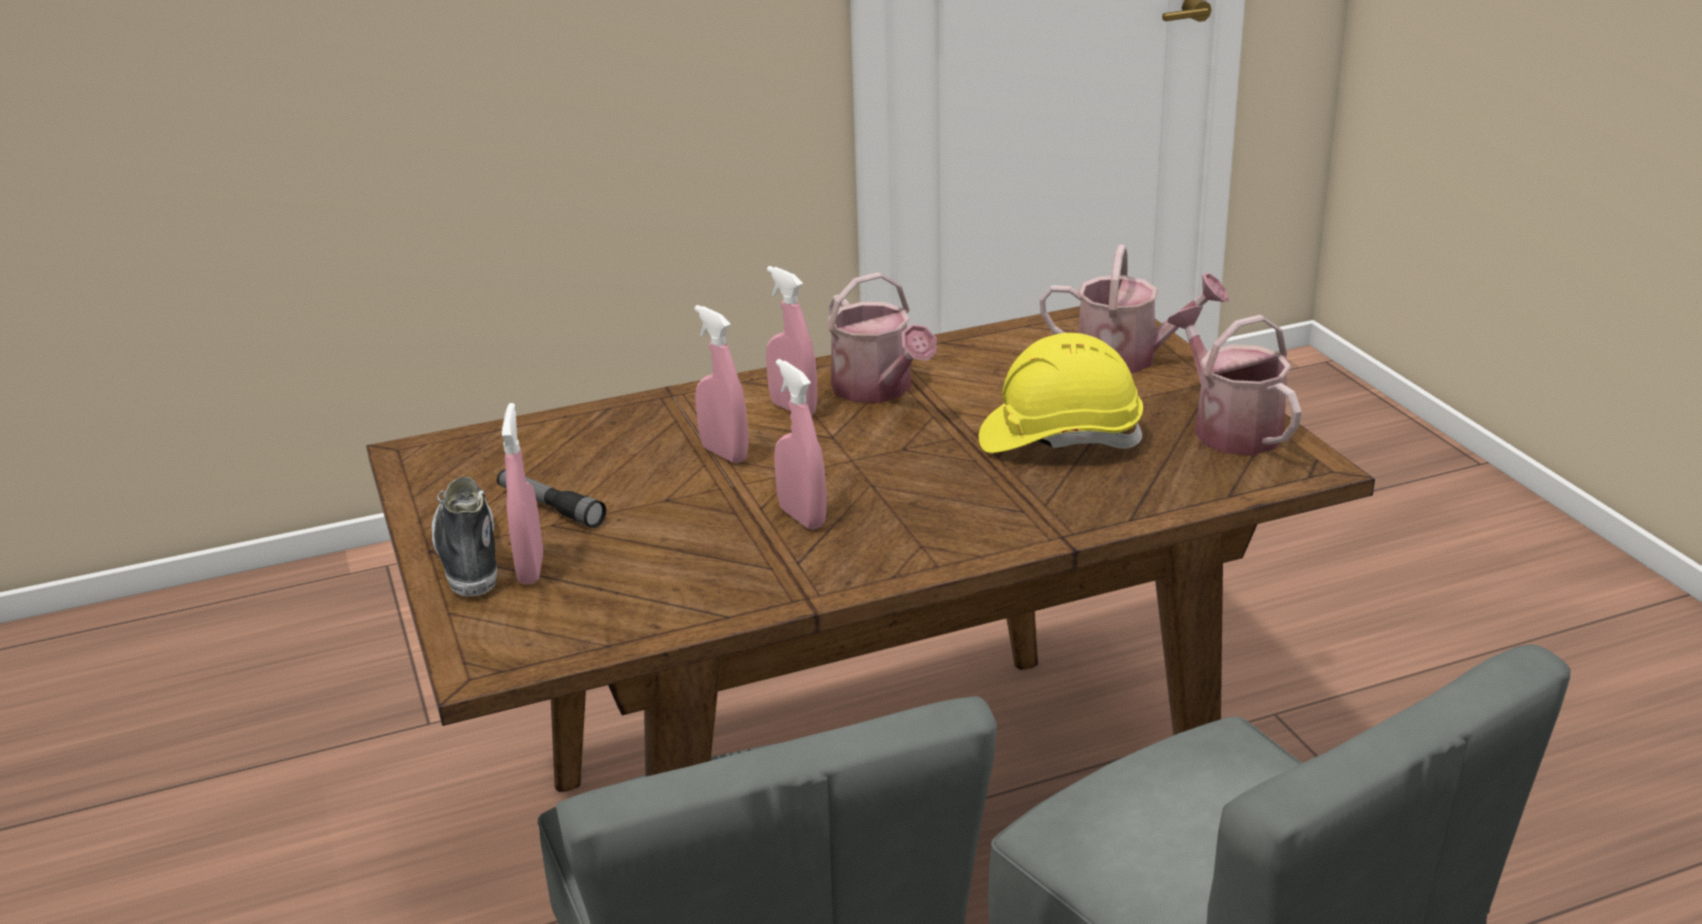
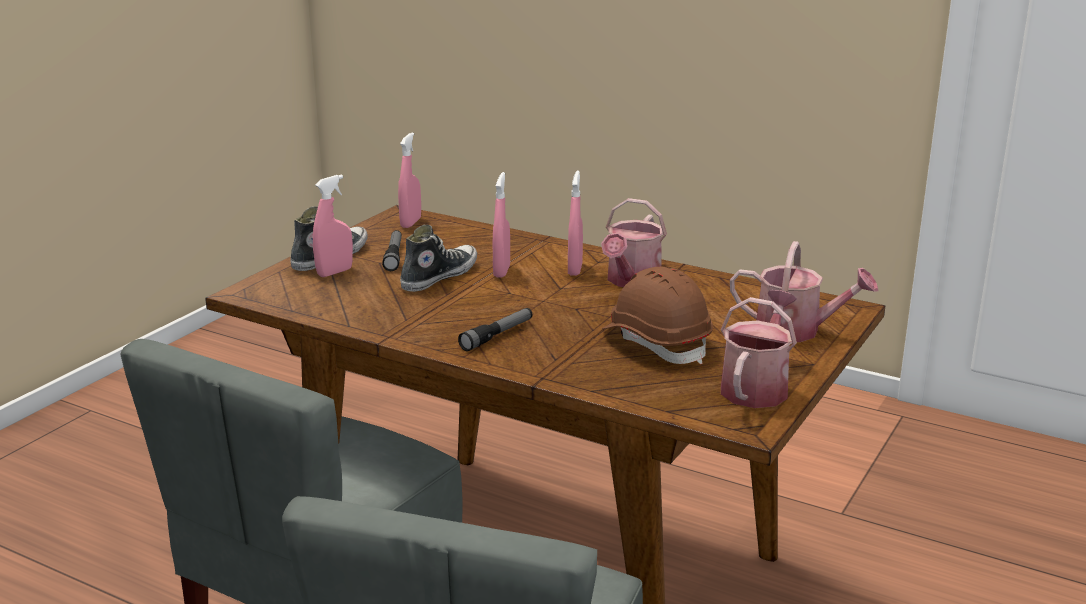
camera: 50 degrees right, 5 degrees down
pink spray bottle [774,359,826,530] -> pink spray bottle moved to [398,133,421,228]
yellow hard hat [979,333,1143,453] -> brown hard hat [602,267,713,364]
watering can [1040,245,1229,373] -> watering can turned 45 degrees counterclockwise [730,241,879,342]
none -> shoe [400,225,477,292]
none -> flashlight [458,308,532,351]

